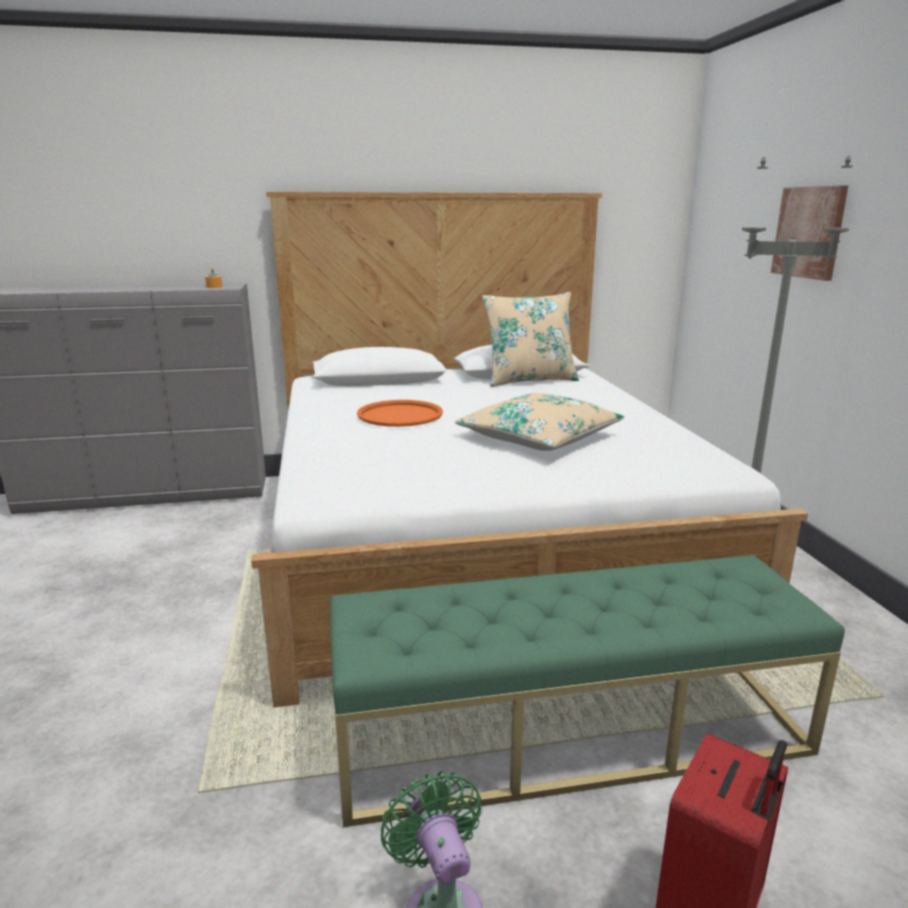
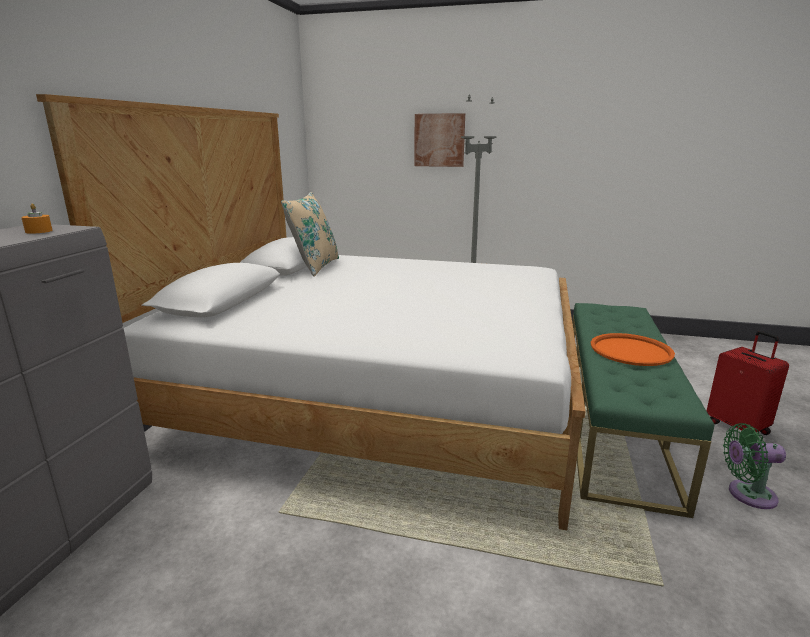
camera: 65 degrees left, 0 degrees up
orange tray [357,400,443,427] -> orange tray moved to [591,333,675,366]
beige pillow [455,393,624,451] -> none

